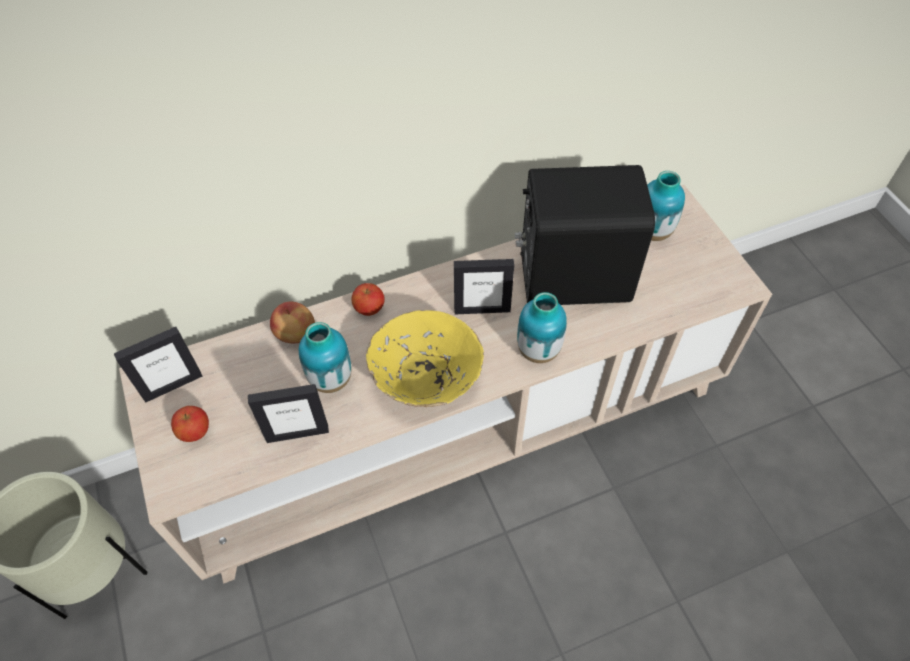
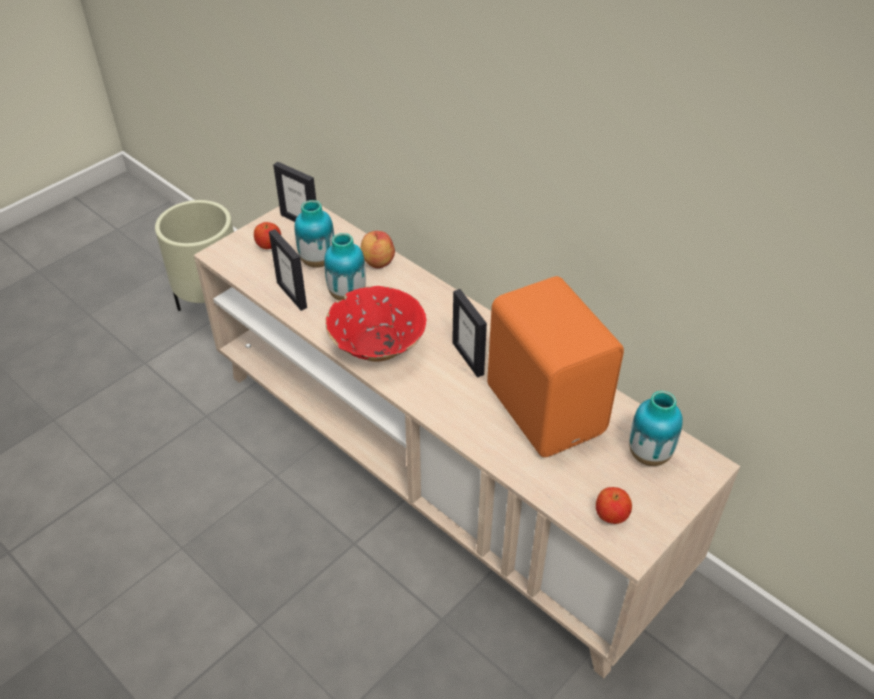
camera: 65 degrees right, 10 degrees down
apple [352,283,385,316] -> apple moved to [596,487,632,524]
yellow bowl [366,310,484,407] -> red bowl [326,286,426,362]
black speaker [515,165,655,305] -> orange speaker [487,276,624,457]
vase [517,292,567,363] -> vase moved to [294,200,335,268]

